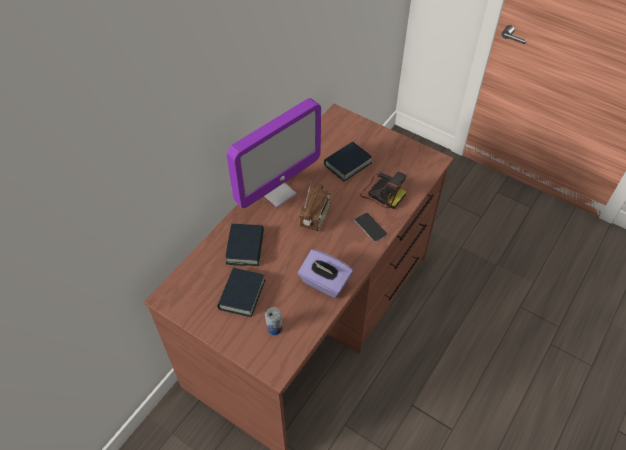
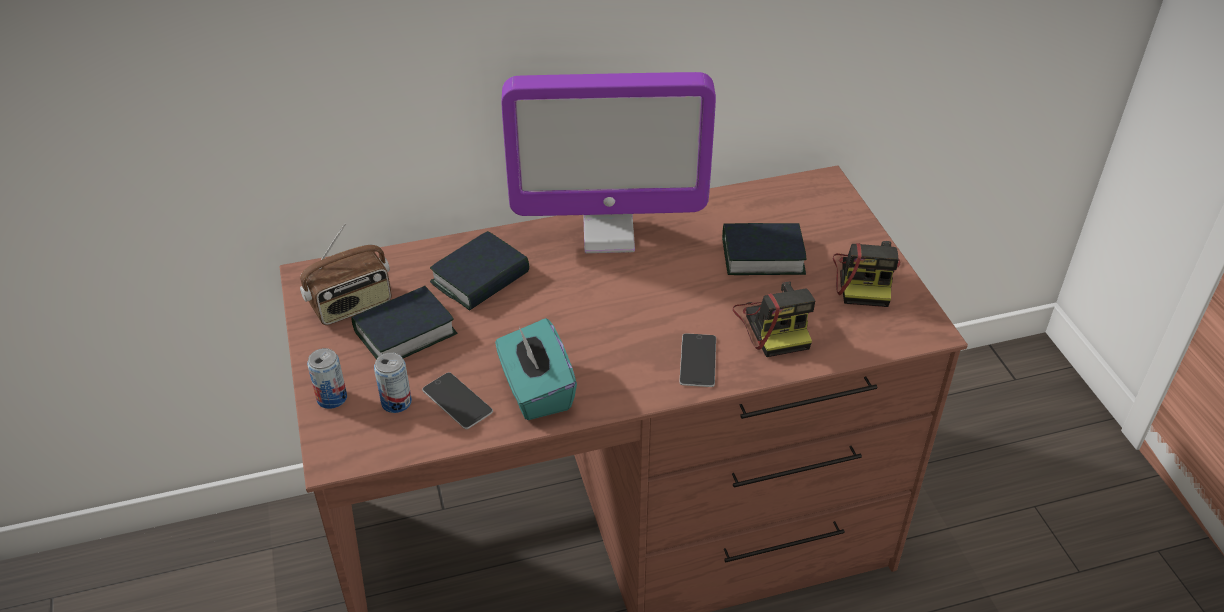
camera: 40 degrees right, 10 degrees down
purple tissue box [298,249,353,298] -> turquoise tissue box [495,318,577,420]
radio [299,182,331,231] -> radio moved to [300,223,392,325]
none -> can [307,348,347,409]
none -> phone [422,372,493,429]
none -> camera [833,241,900,307]

